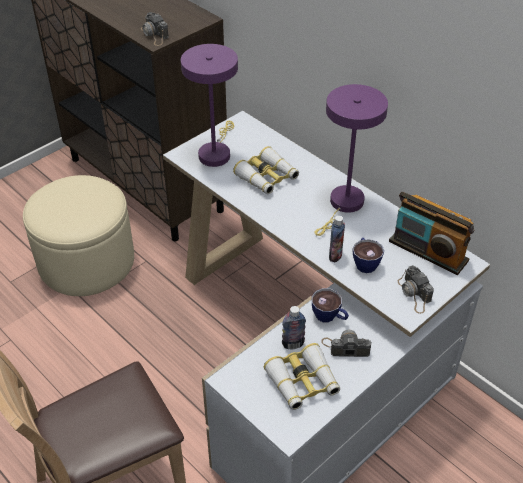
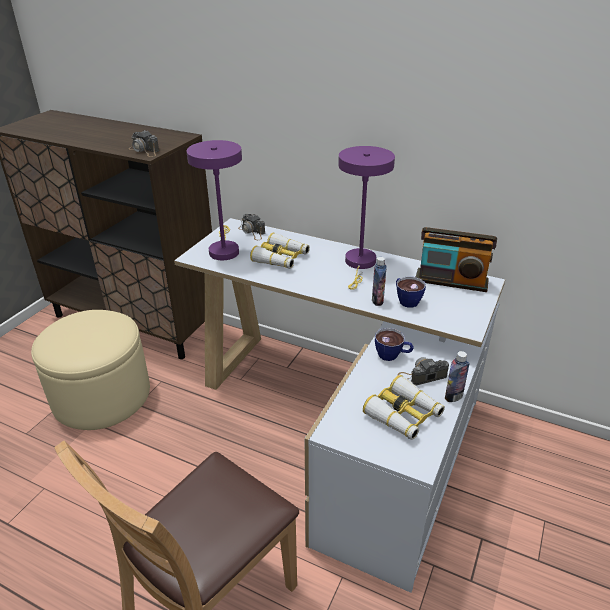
camera: 20 degrees left, 10 degrees down
bottle [282,306,306,349] -> bottle moved to [445,351,470,402]
camera [398,265,434,314] -> camera moved to [238,214,265,240]

